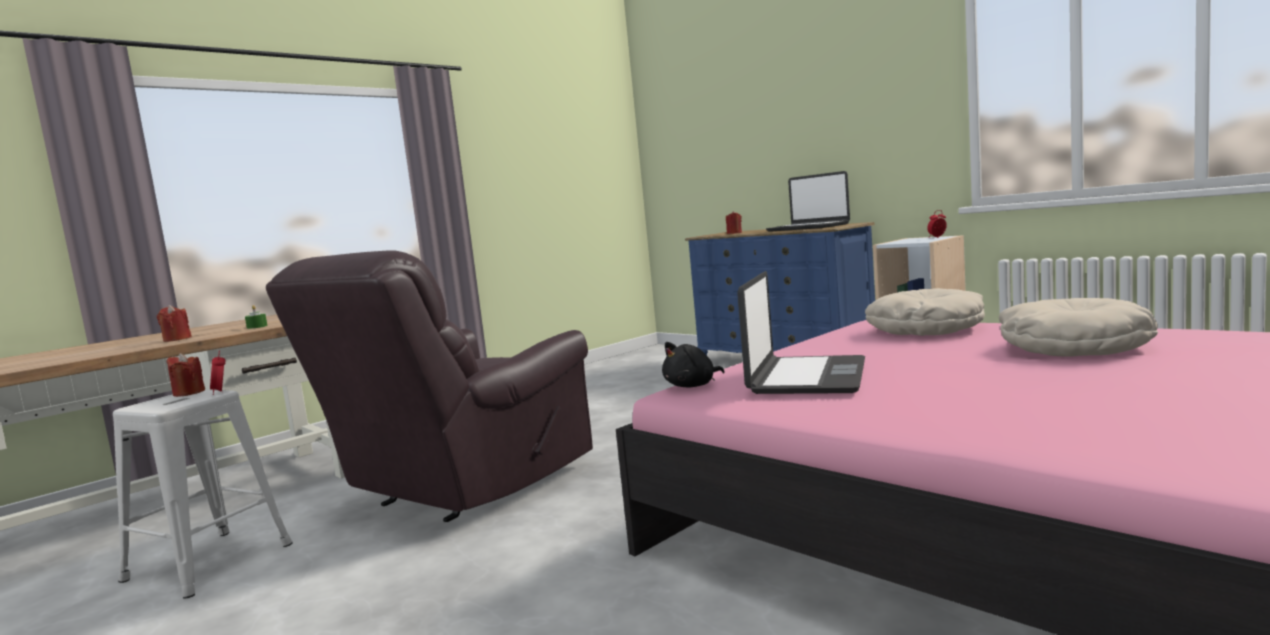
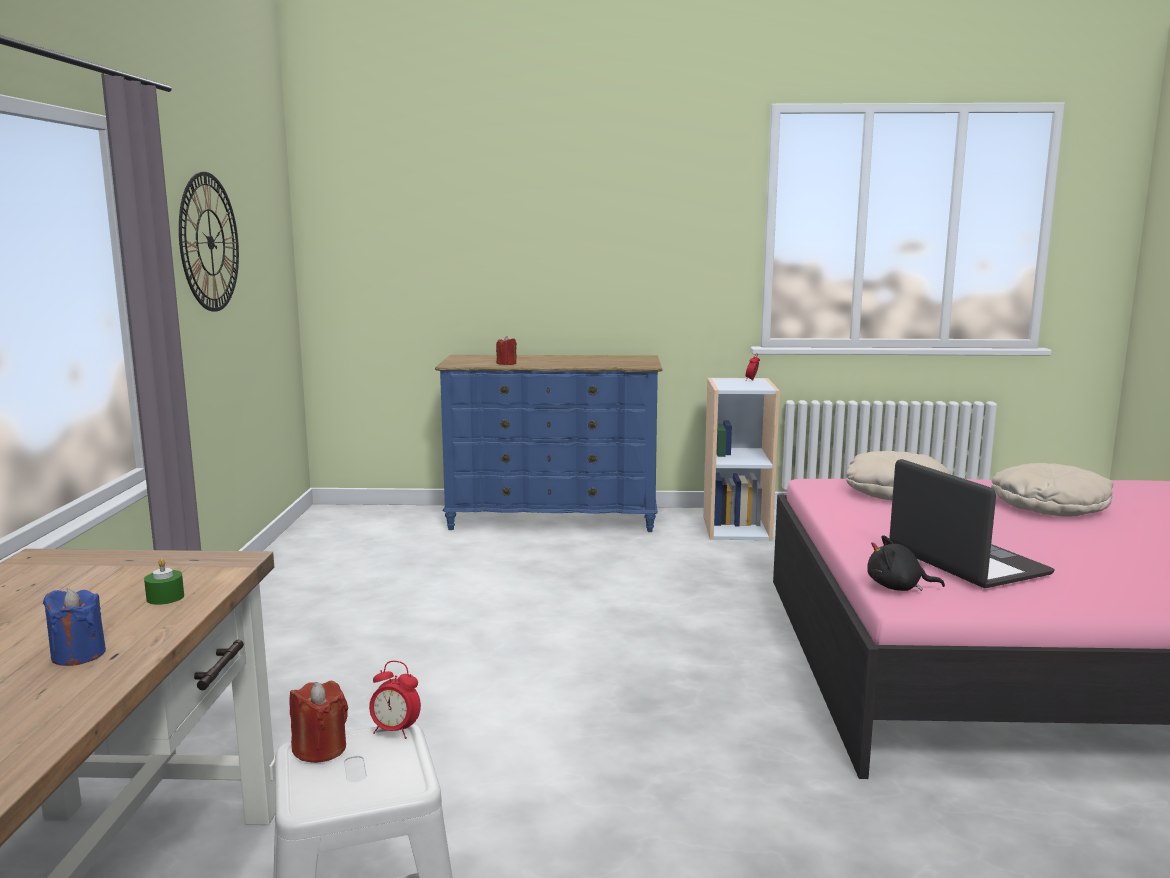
camera: 45 degrees left, 5 degrees up
red candle [157,305,192,342] -> blue candle [43,588,106,666]
brown armchair [266,250,593,522] -> none
black plush toy [662,342,725,387] -> black plush toy turned 90 degrees clockwise [867,535,945,591]
laptop [766,171,850,232] -> none
none -> wall clock [179,172,239,312]

